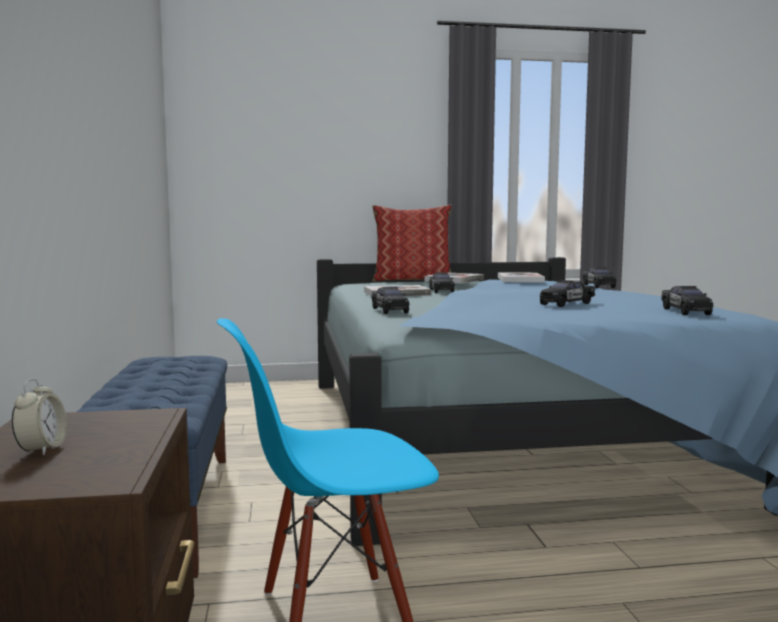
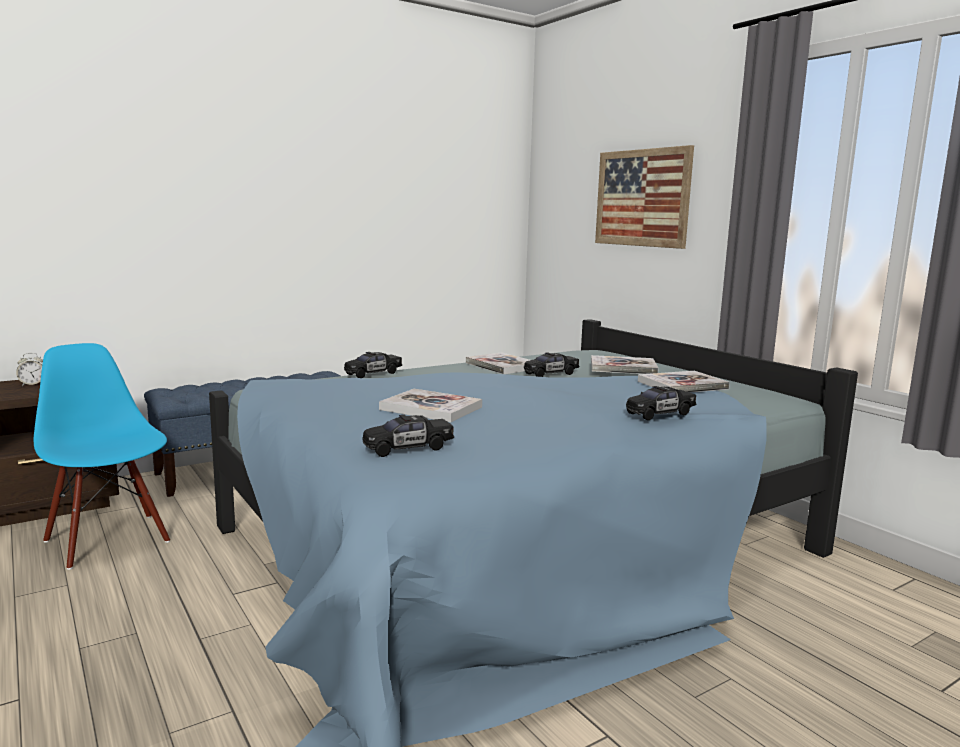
camera: 65 degrees right, 5 degrees up
pillow [372,205,452,282] -> none
black toy car [540,280,595,307] -> book [379,389,482,422]
none -> picture [595,145,694,249]

